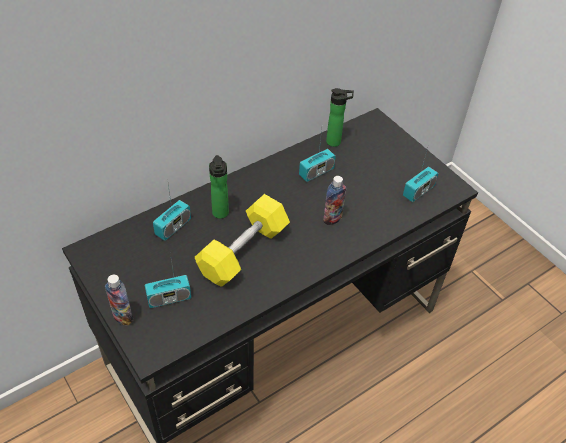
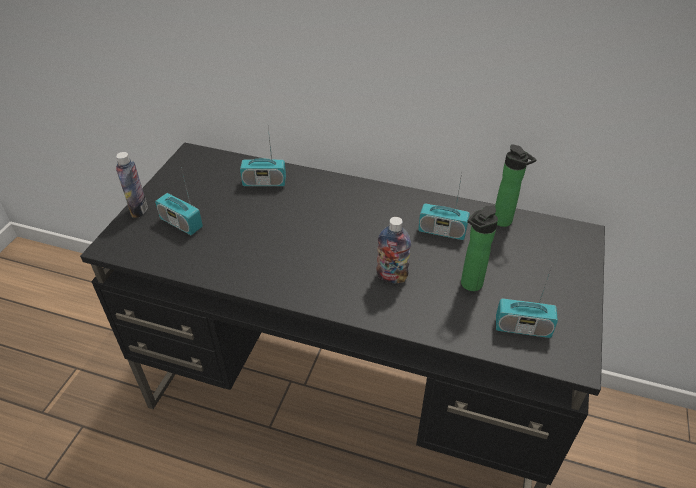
camera: 55 degrees right, 5 degrees down
yellow dumbbell [195,194,290,287] -> none
bottle [209,155,229,219] -> bottle moved to [461,206,498,291]

